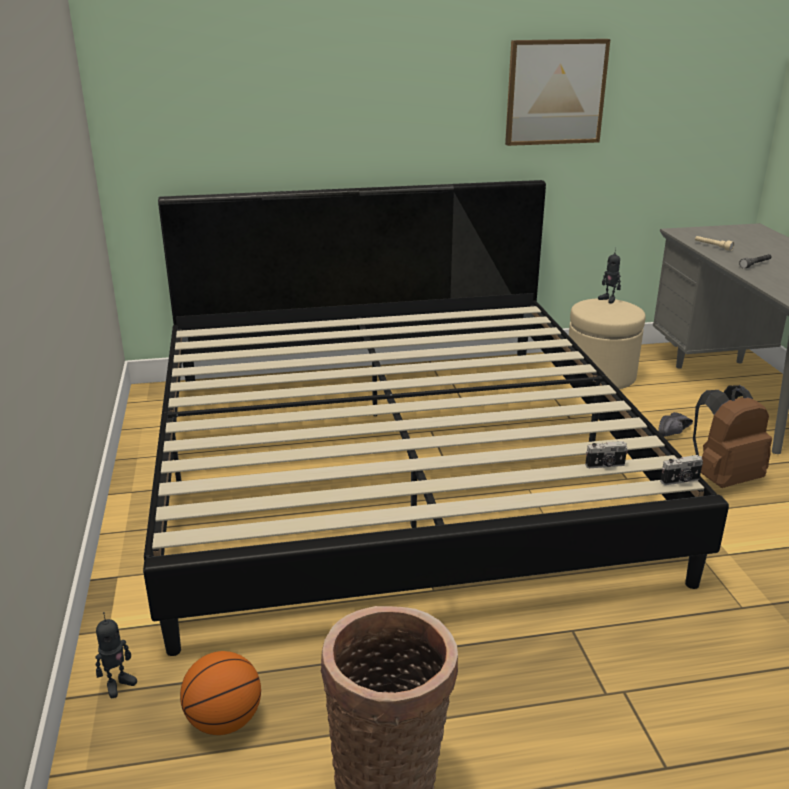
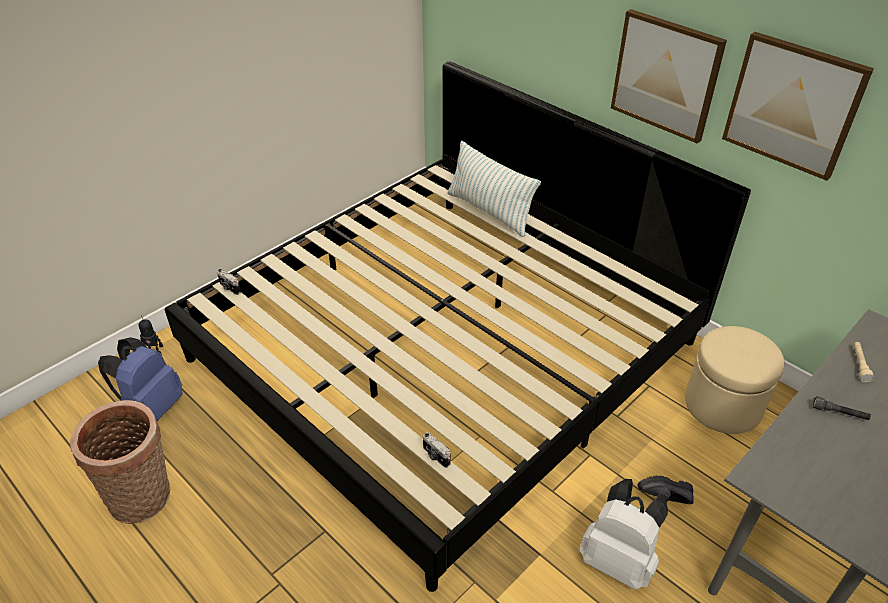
camera: 55 degrees right, 15 degrees up
basketball [180,651,261,735] -> blue backpack [98,337,183,421]
toy robot [598,248,621,304] -> none
camera [660,455,703,485] -> camera moved to [217,269,241,295]
brown backpack [693,385,772,488] -> white backpack [579,479,668,590]
none -> pillow [447,141,541,237]
none -> picture [611,9,727,143]

